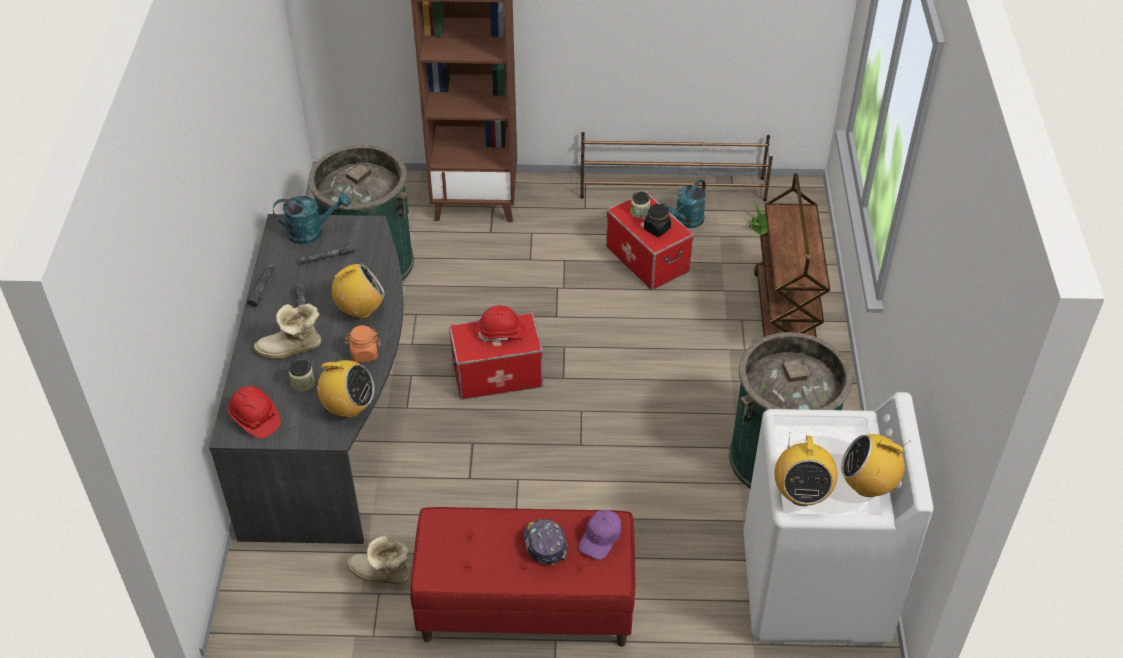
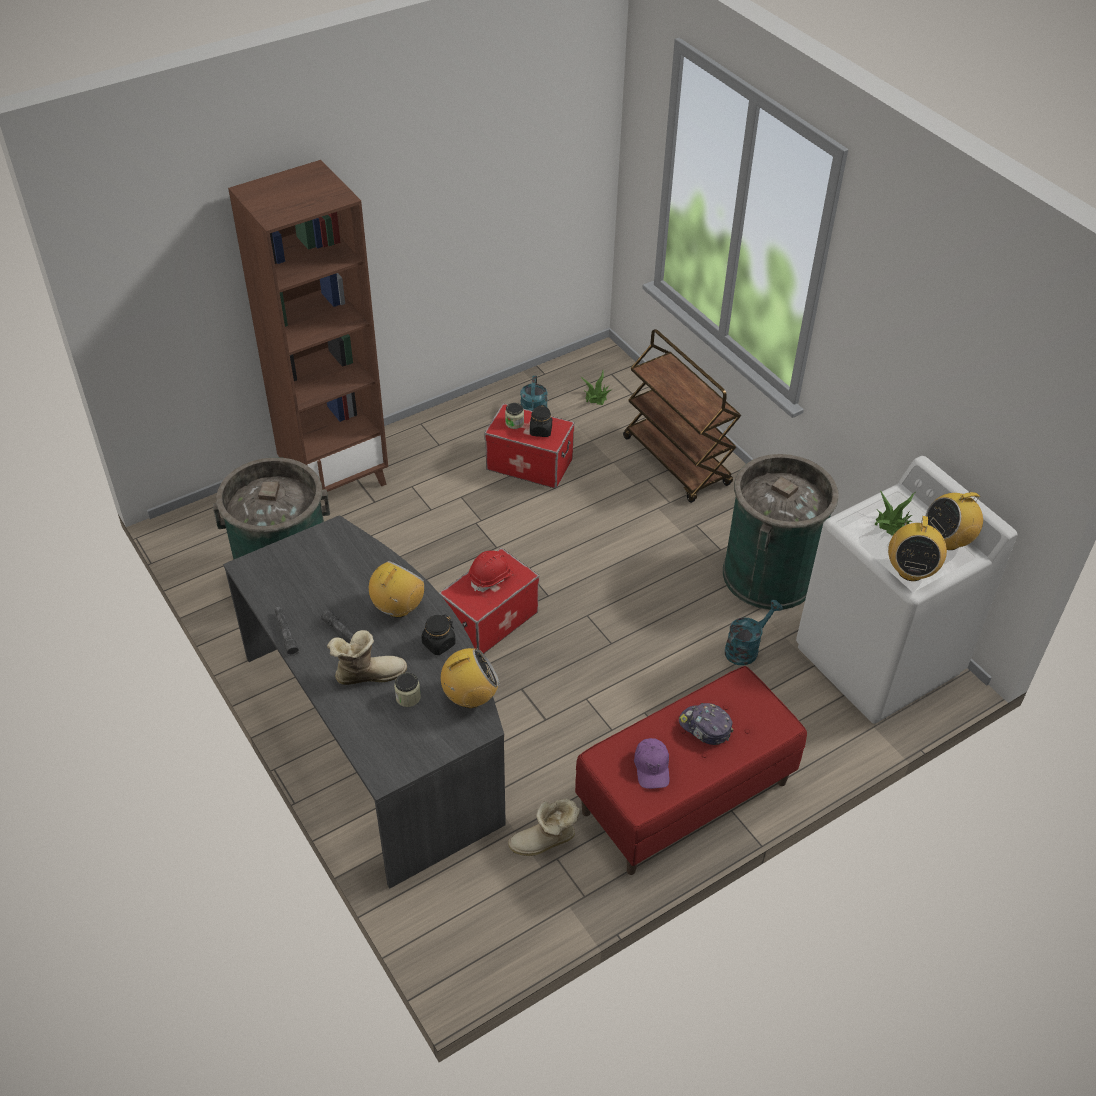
camera: 35 degrees left, 0 degrees up
red hard hat [228,386,281,438] -> none
boot [254,303,322,359] -> boot turned 150 degrees counterclockwise [327,630,407,685]
turquoise watering can [273,193,350,244] -> turquoise watering can moved to [725,600,783,665]
grey flashlight [300,242,355,264] -> none
orange jar [345,325,380,362] -> black jar [421,615,456,655]
purple cap [578,510,622,560] -> purple cap moved to [634,738,669,789]
brown shoe rack [580,132,773,201] -> none
radio [774,432,838,506] -> radio turned 45 degrees clockwise [888,515,947,581]
none -> potted plant [874,491,915,536]

